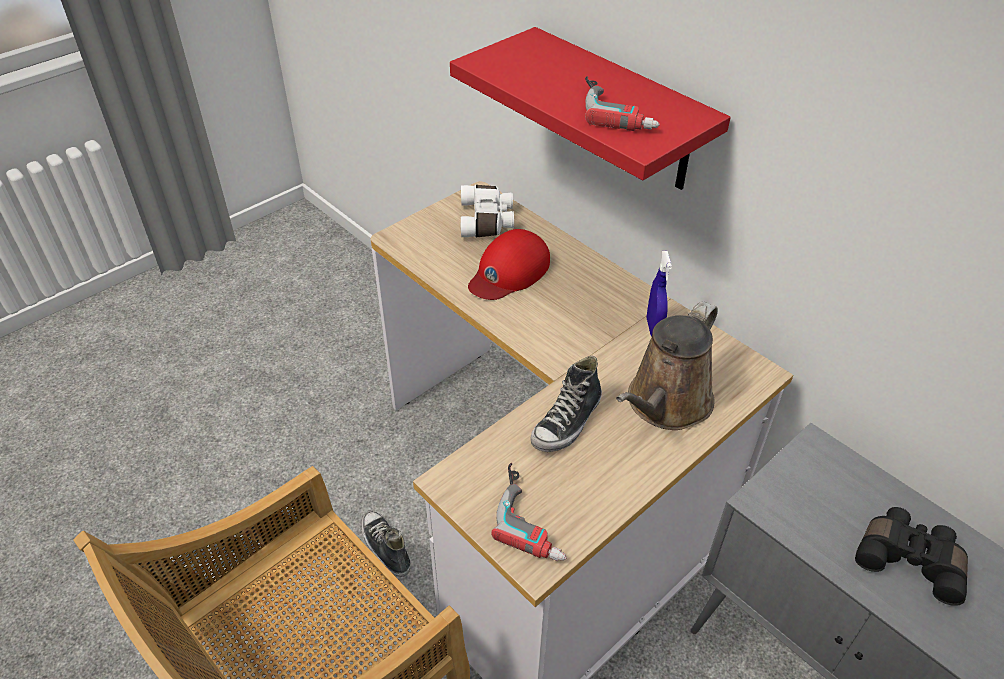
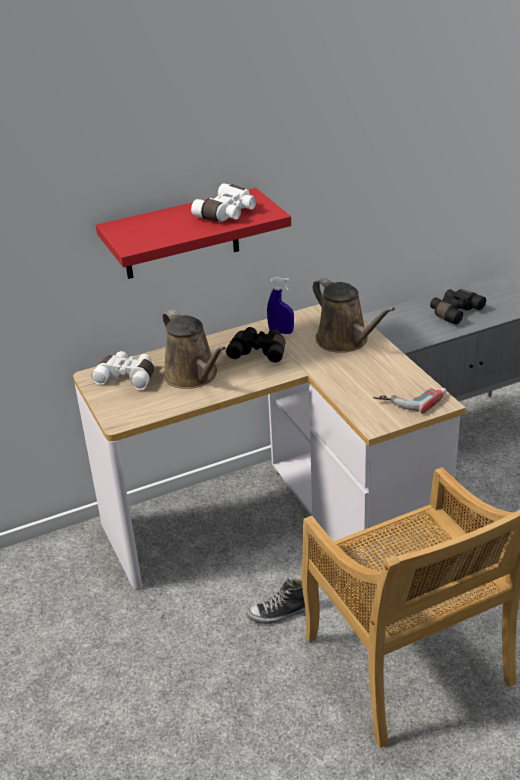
camera: 70 degrees left, 10 degrees down
red cap [468,229,550,300] -> brown watering can [162,310,226,389]
shoe [530,356,602,452] -> none
power drill [585,76,660,131] -> white binoculars [191,183,256,222]
none -> black binoculars [226,327,285,363]

